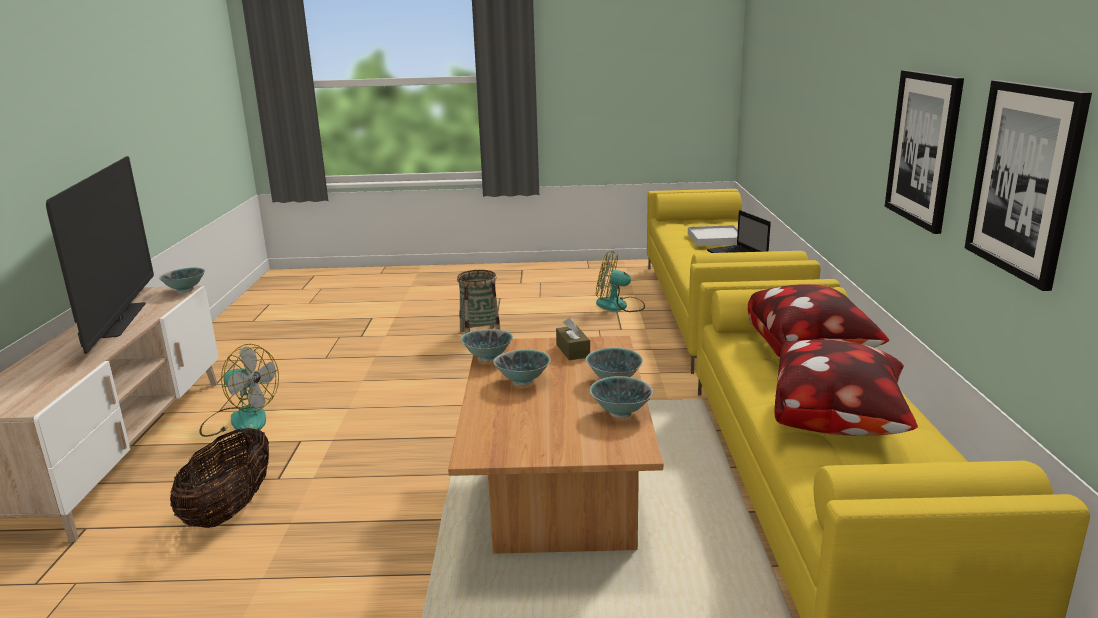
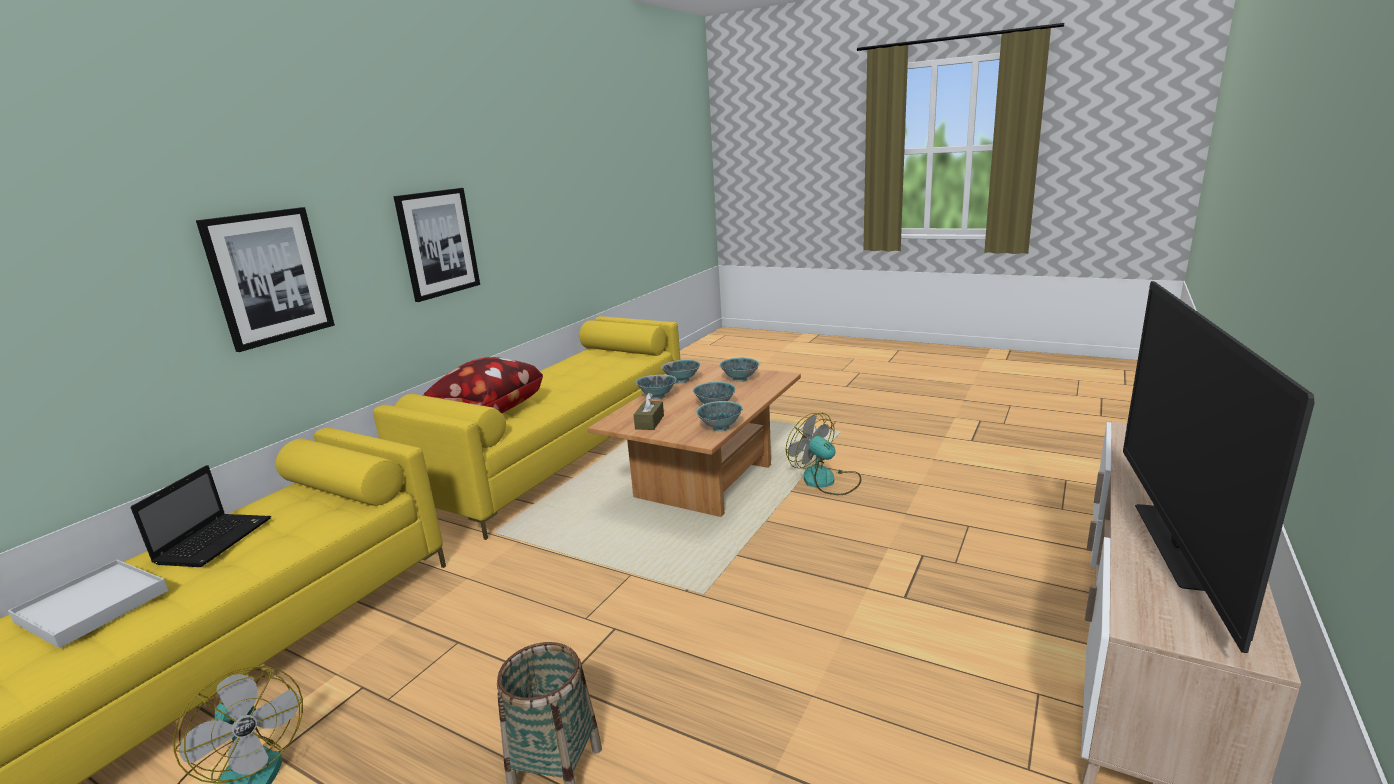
camera: 150 degrees left, 0 degrees up
bowl [158,267,205,293] -> bowl moved to [719,357,760,382]
basket [170,428,269,528] -> none
fan [200,344,279,437] -> fan moved to [786,413,861,495]
pillow [774,340,918,436] -> none
picture [965,80,1092,291] -> picture moved to [196,207,335,352]

